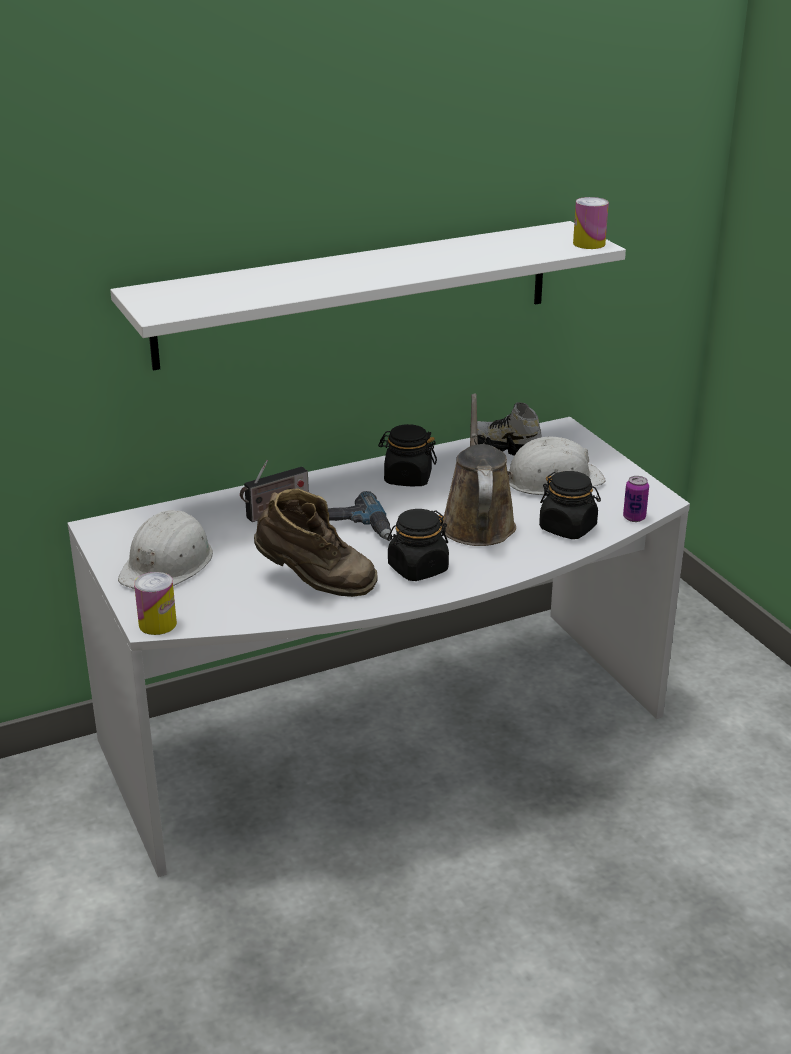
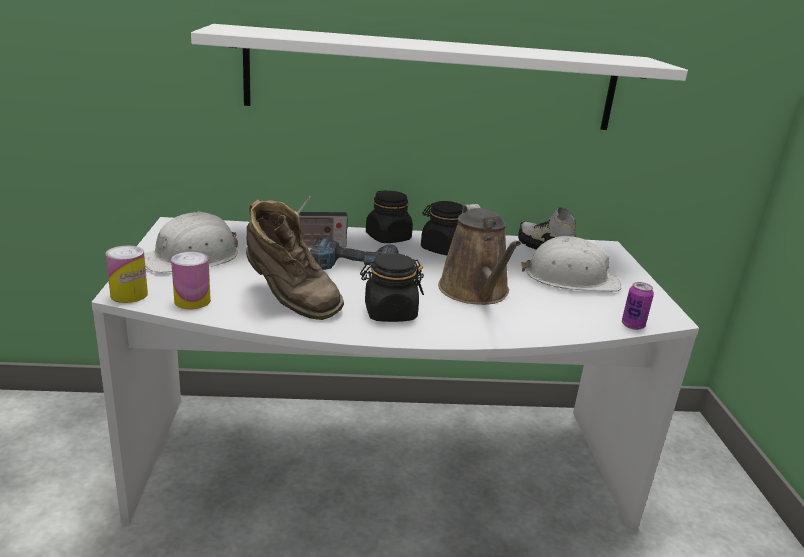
camera: 20 degrees right, 5 degrees down
brown watering can [441,393,516,546] -> brown watering can turned 150 degrees clockwise [438,204,521,305]
black jar [539,471,601,539] -> black jar moved to [366,190,413,243]
can [573,197,609,249] -> can moved to [171,252,211,309]

